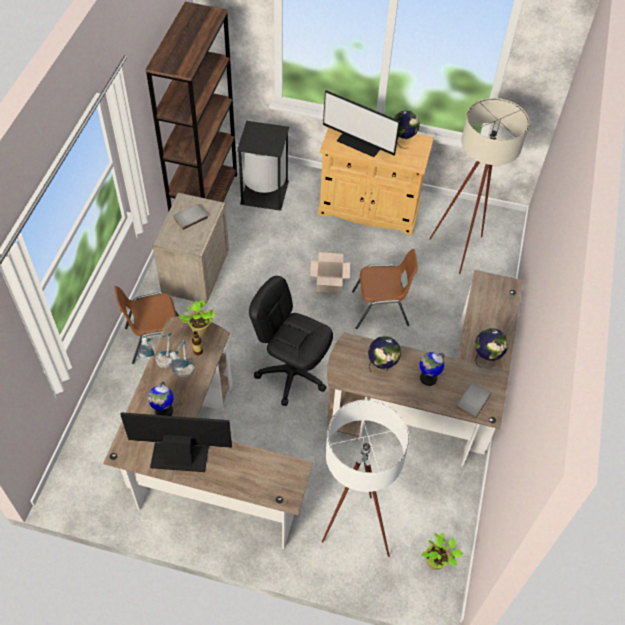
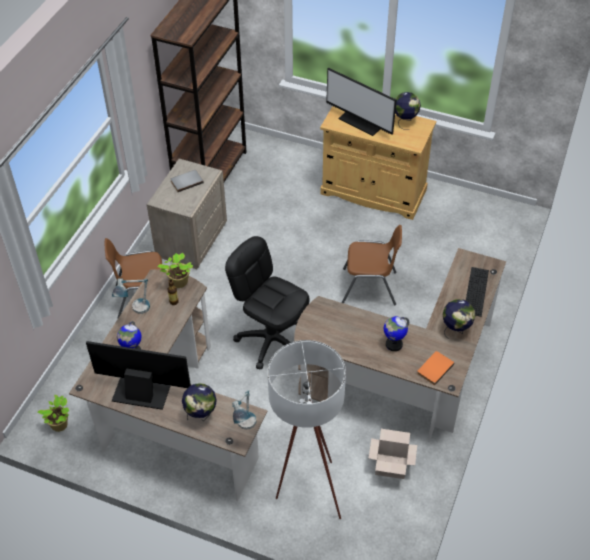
camera: 10 degrees right, 5 degrees down
table lamp [169,340,194,377] -> table lamp moved to [232,390,256,430]
black trash can [237,121,289,211] -> none
cardboard box [310,252,350,293] -> cardboard box moved to [369,429,417,479]
globe [368,336,401,372] -> globe moved to [182,384,217,421]
potted plant [421,533,463,570] -> potted plant moved to [38,395,69,432]
beige floor lamp [429,98,529,274] -> none
grey book [456,382,491,419] -> orange book [417,351,454,386]
none -> keyboard [466,267,489,317]

